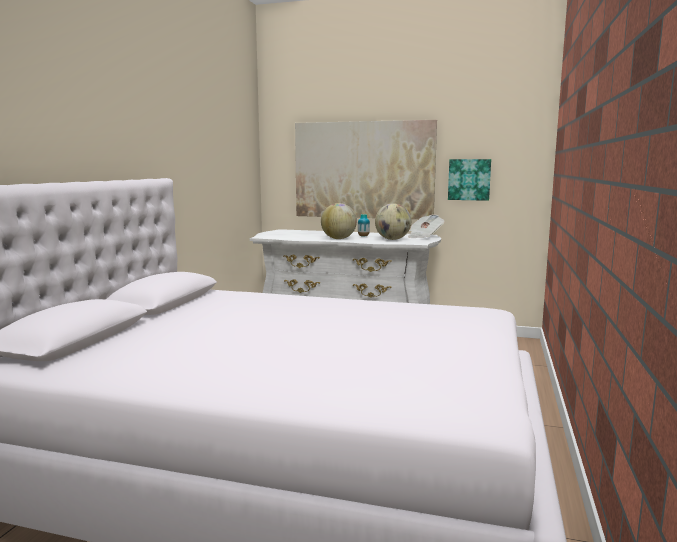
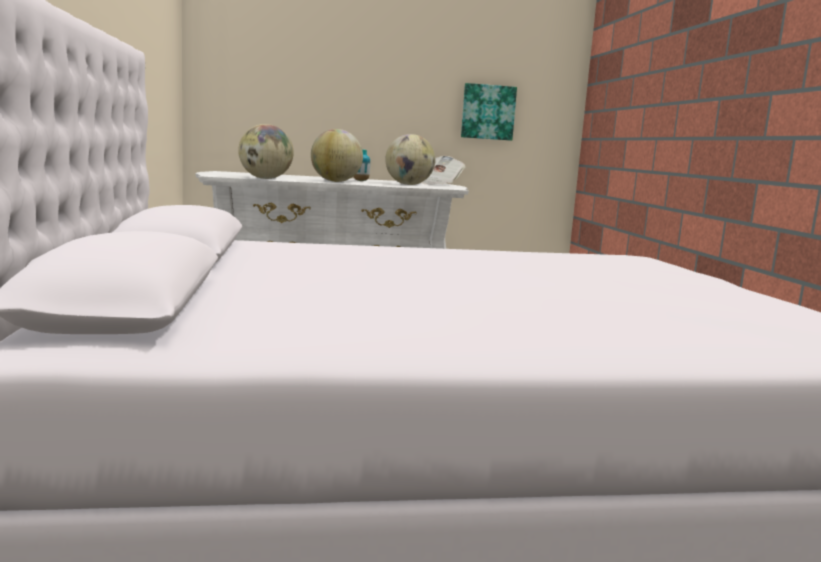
camera: 25 degrees left, 0 degrees up
picture [295,120,437,219] -> none
none -> globe [238,124,294,179]

